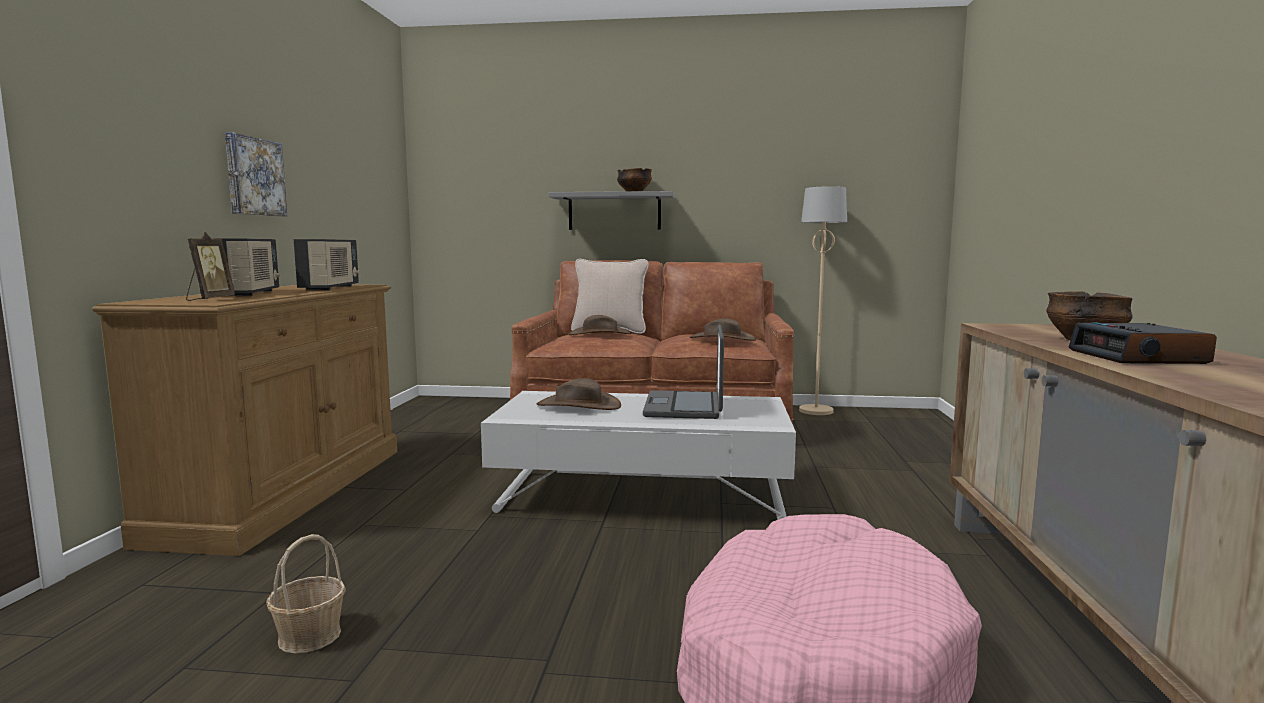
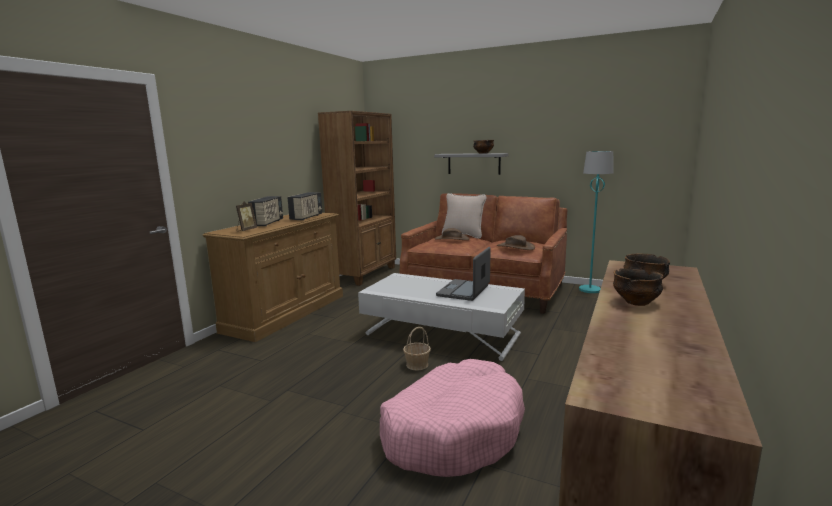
camera: 20 degrees right, 5 degrees up
picture [225,132,287,217] -> none
basket [266,534,346,654] -> basket moved to [403,327,431,371]
brown hat [537,378,621,410] -> none
beige floor lamp [799,186,847,415] -> turquoise floor lamp [579,151,614,293]
alarm clock [1069,322,1217,364] -> bowl [613,268,663,306]
none -> brown bookcase [318,111,396,286]

